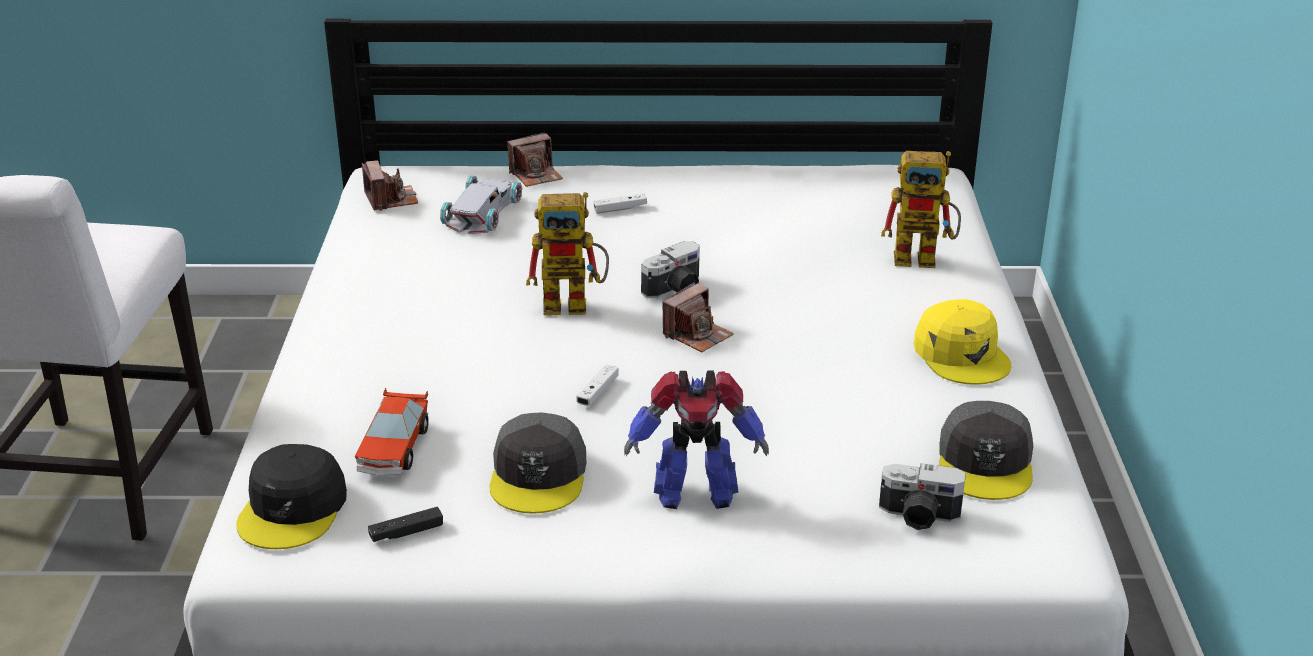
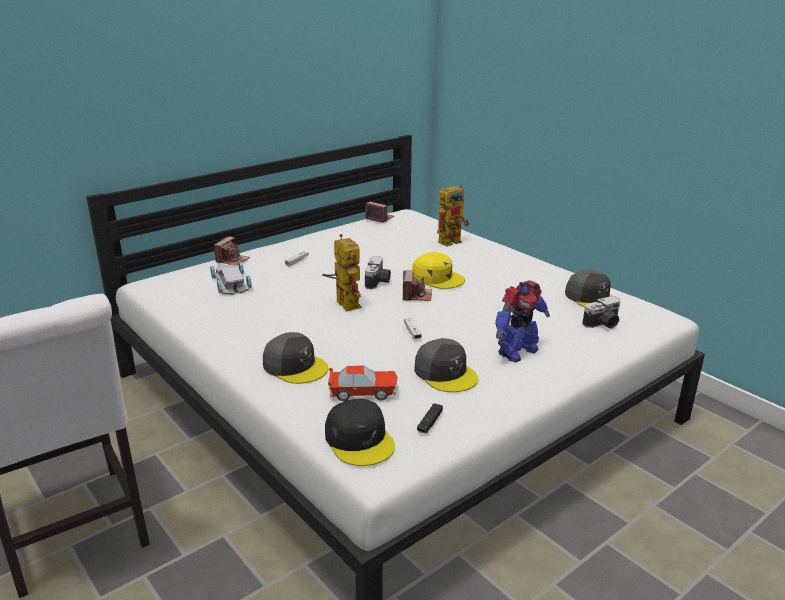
camera: 40 degrees left, 5 degrees down
toy car [355,388,429,476] -> toy car turned 60 degrees counterclockwise [328,365,398,401]
camera [362,160,418,211] -> camera moved to [365,202,394,223]
toy robot [526,192,609,315] -> toy robot turned 75 degrees counterclockwise [322,234,362,312]
yellow cap [914,299,1011,385] -> yellow cap moved to [412,252,465,289]
none -> grey cap [263,332,329,384]

